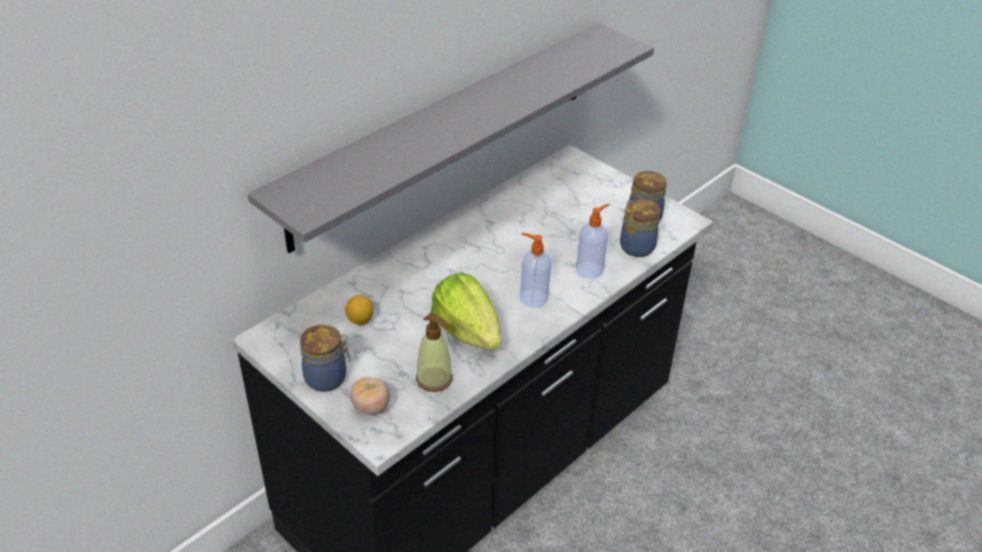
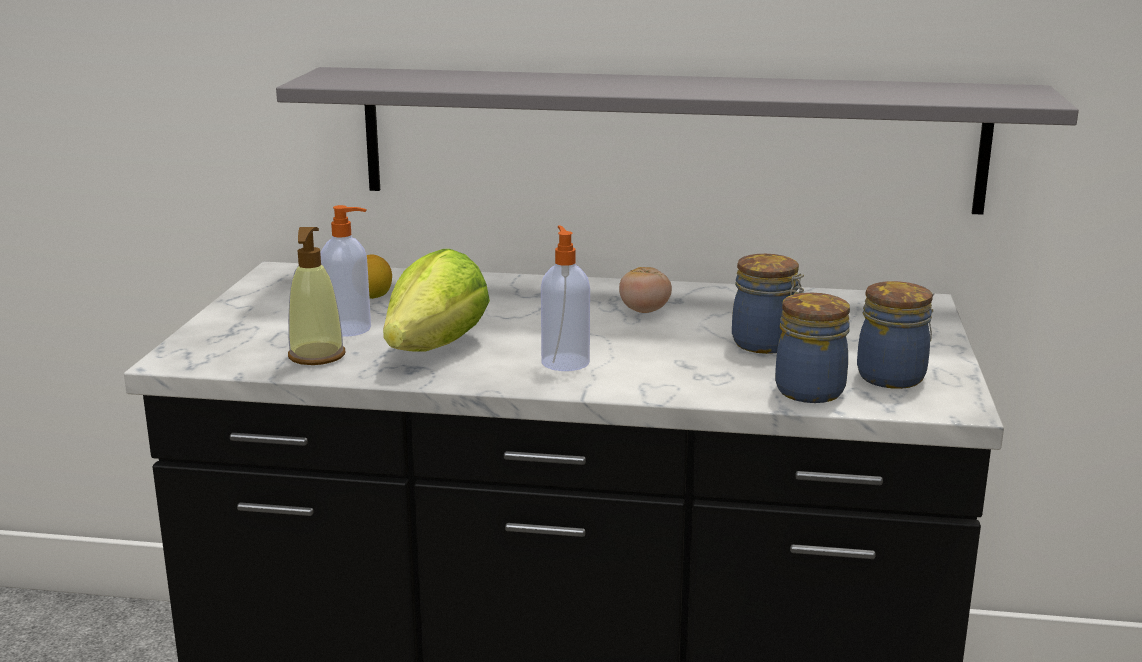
camera: 55 degrees right, 20 degrees down
jar [300,325,350,392] -> jar moved to [732,254,804,354]
tomato [350,377,390,415] -> tomato moved to [619,267,672,313]
soap dispenser [576,204,609,279] -> soap dispenser moved to [320,205,371,337]

